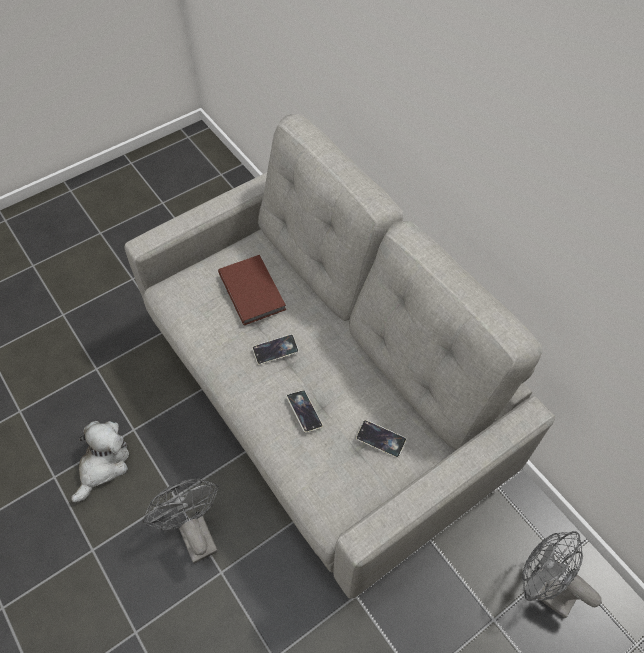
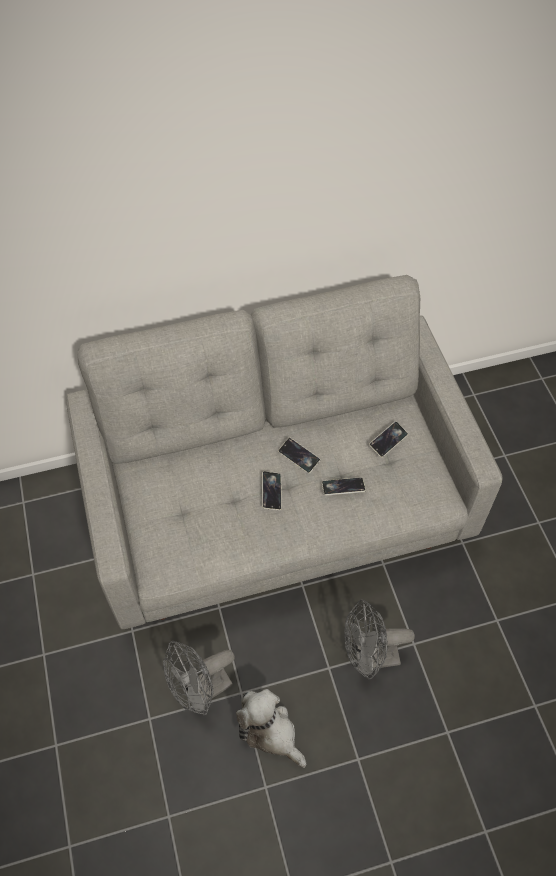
camera: 70 degrees left, 0 degrees up
brown book [218,255,286,325] -> none
grey fan [522,531,602,618] -> grey fan moved to [163,641,235,715]
none -> phone [278,438,320,474]

